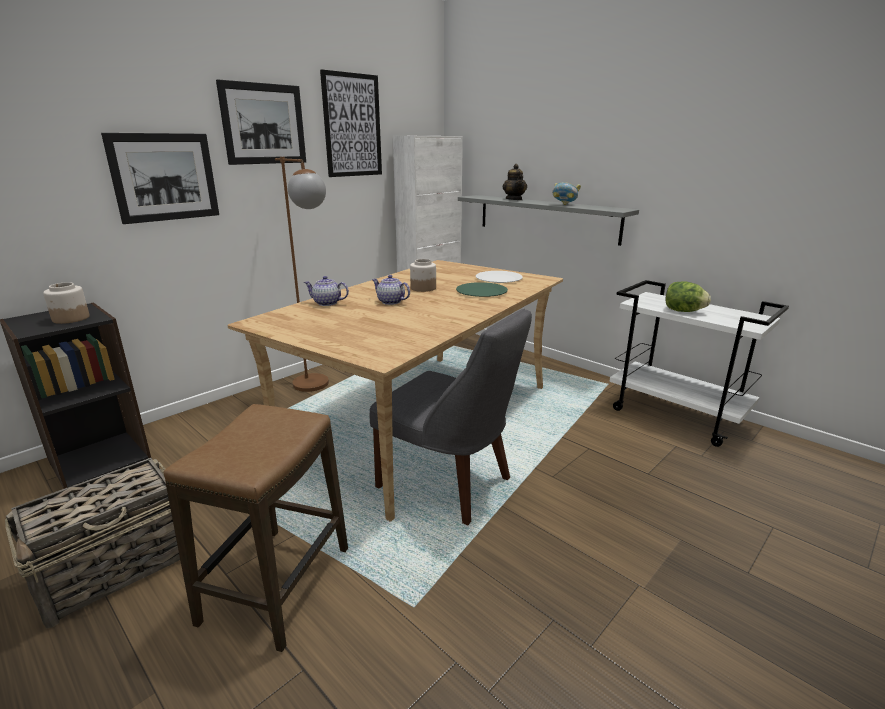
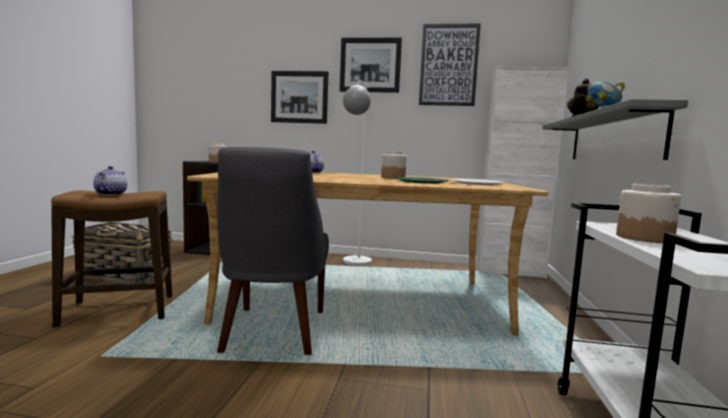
camera: 55 degrees right, 15 degrees down
brown floor lamp [275,157,329,392] -> white floor lamp [343,79,372,266]
teapot [372,275,410,305] -> teapot moved to [93,166,127,195]
lettuce [665,281,711,312] -> jar [616,184,681,243]

